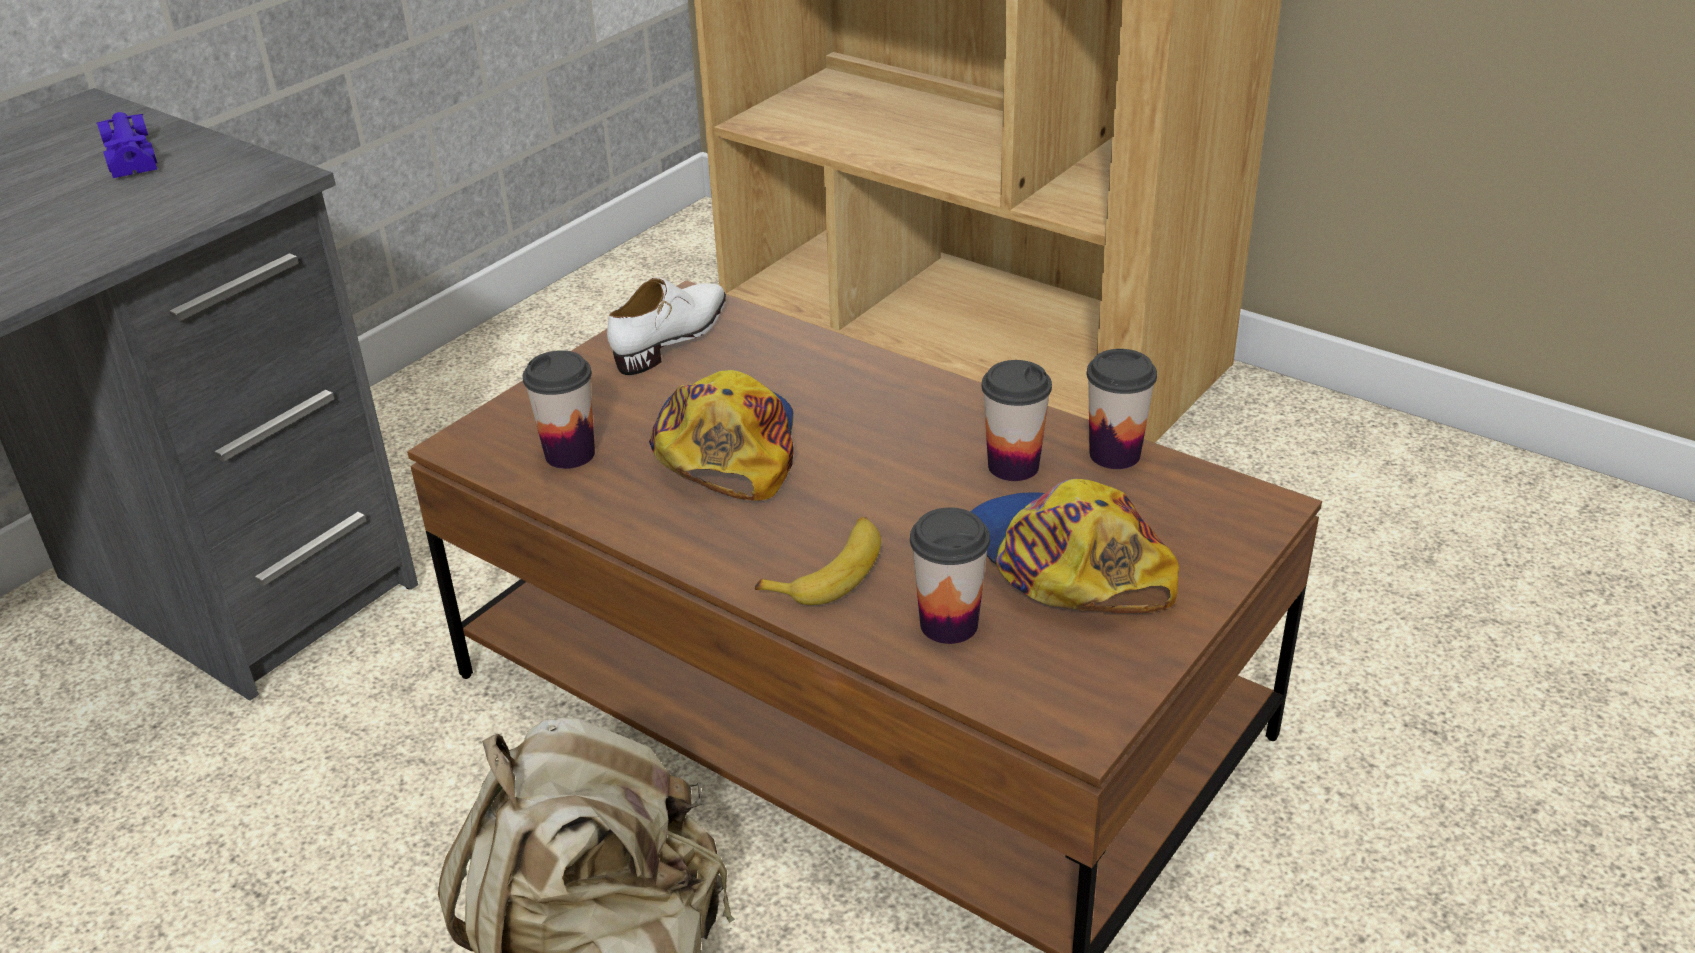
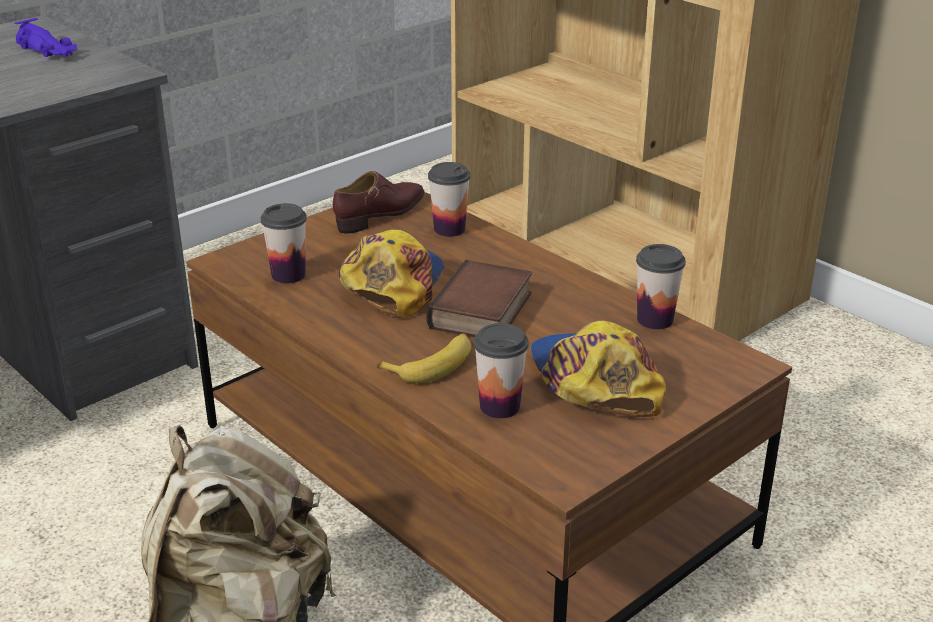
camera: 10 degrees right, 5 degrees down
purple toy car [97,112,157,178] -> purple toy car turned 150 degrees clockwise [14,18,77,57]
white shoe [607,278,726,375] -> brown shoe [333,171,424,233]
cup [981,360,1052,481] -> cup moved to [428,162,470,237]
none -> book [426,260,532,338]

